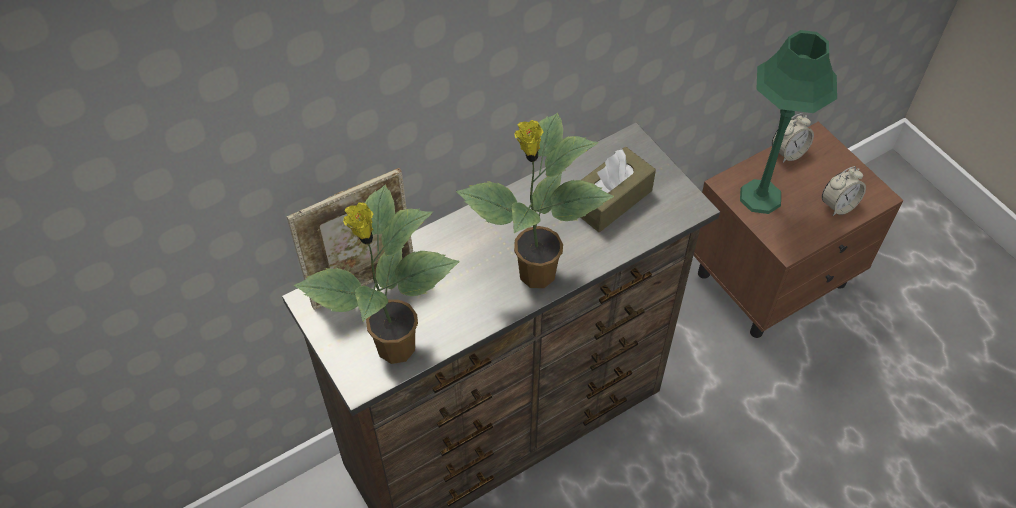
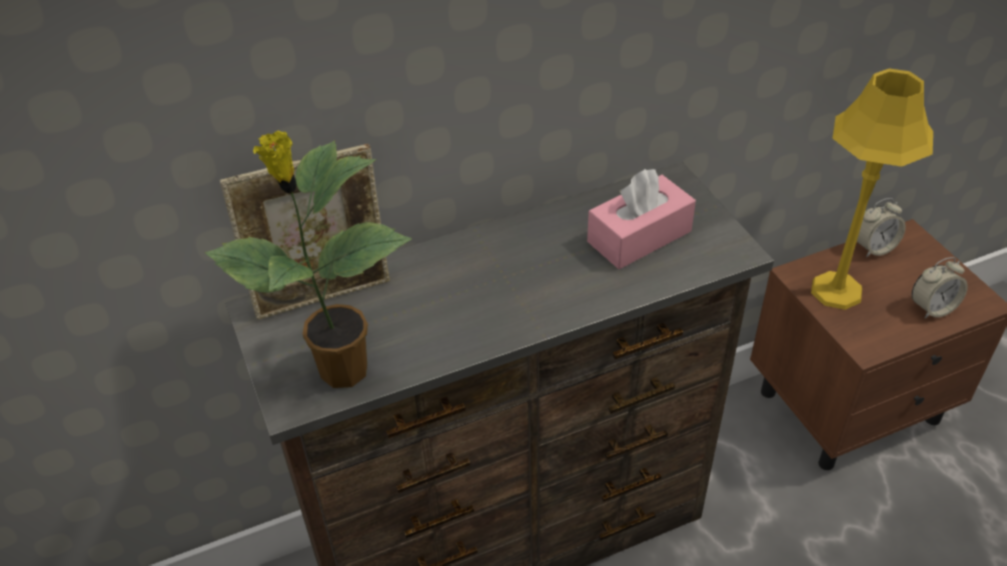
camera: 10 degrees right, 10 degrees down
potted plant [456,113,614,288] -> none
brown tissue box [581,147,656,232] -> pink tissue box [587,169,696,269]
green table lamp [740,30,837,214] -> yellow table lamp [811,68,933,310]

